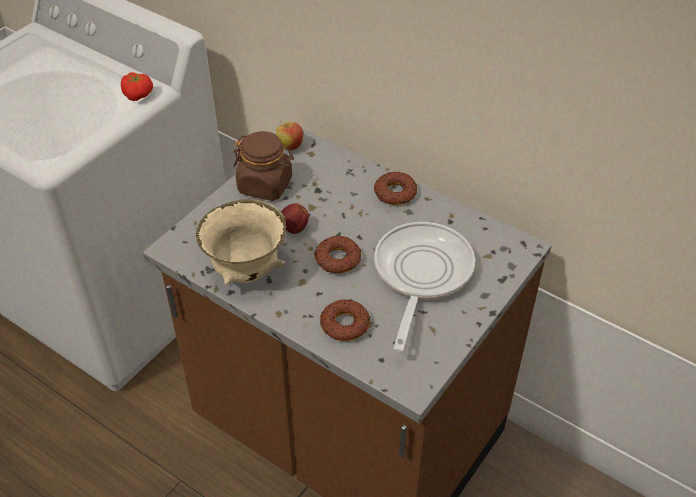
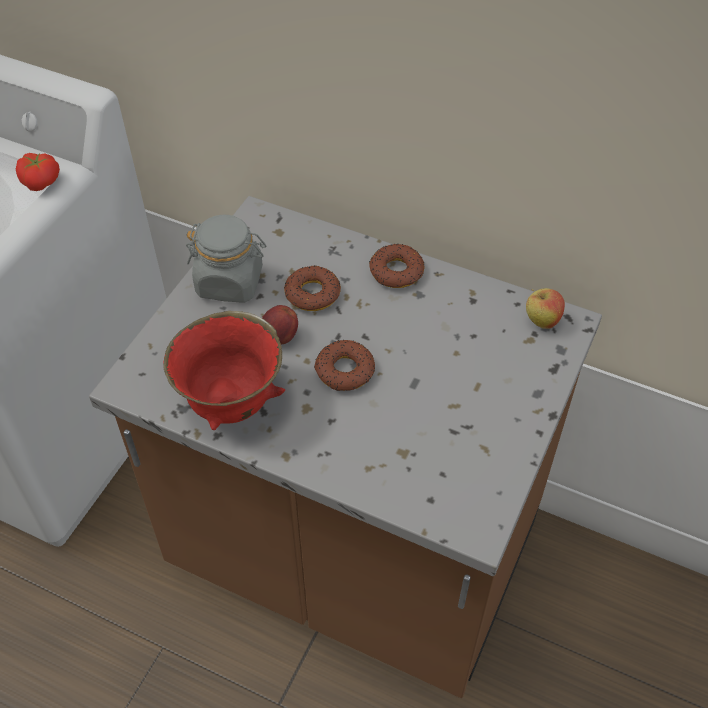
camera: 10 degrees left, 5 degrees up
beige bowl [196,199,286,285] -> red bowl [163,311,285,430]
brown jar [234,131,294,201] -> grey jar [186,215,266,303]
apple [276,120,303,151] -> apple moved to [526,288,565,329]
donut [320,299,370,341] -> donut moved to [284,265,341,311]
frying pan [374,222,475,352] -> none

